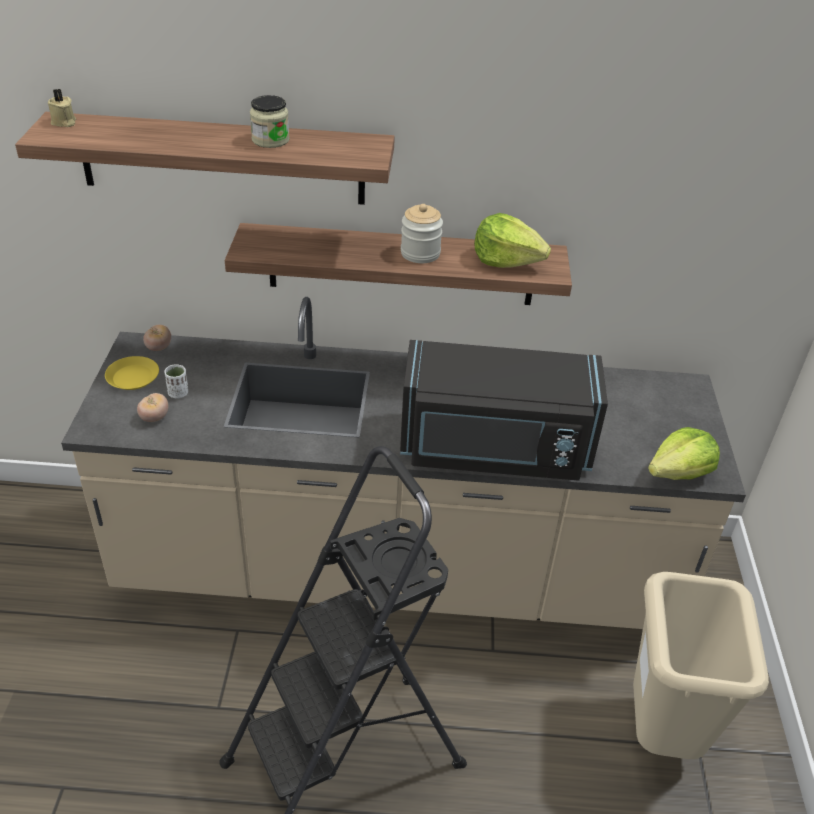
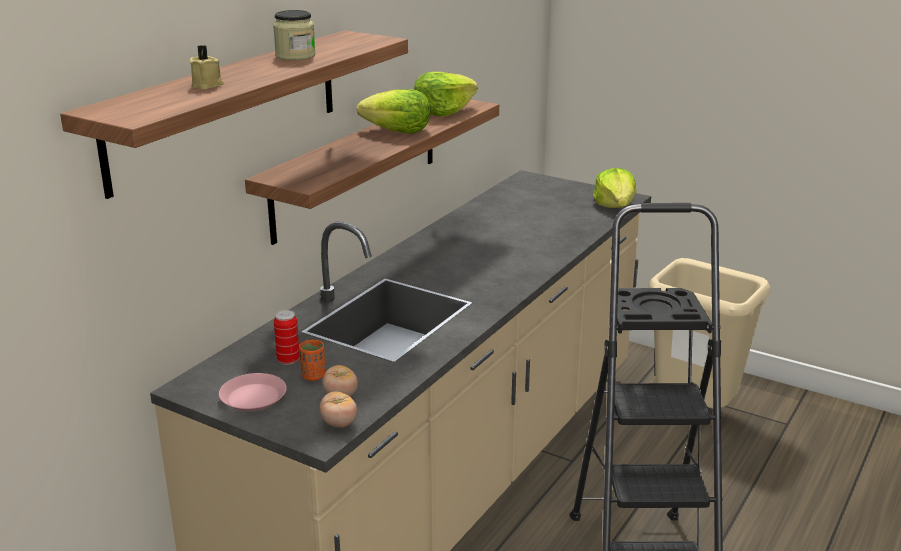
camera: 60 degrees left, 15 degrees down
beige candle [48,89,76,127] -> beige candle moved to [190,45,224,89]
yellow plate [105,356,159,390] -> pink plate [219,373,287,411]
tomato [143,325,171,351] -> tomato moved to [320,391,357,428]
white cup [164,364,188,399] -> orange cup [299,340,326,381]
black microwave [400,340,608,481] -> none
jar [401,204,443,263] -> lettuce [357,89,430,134]
none -> can [274,310,300,365]

